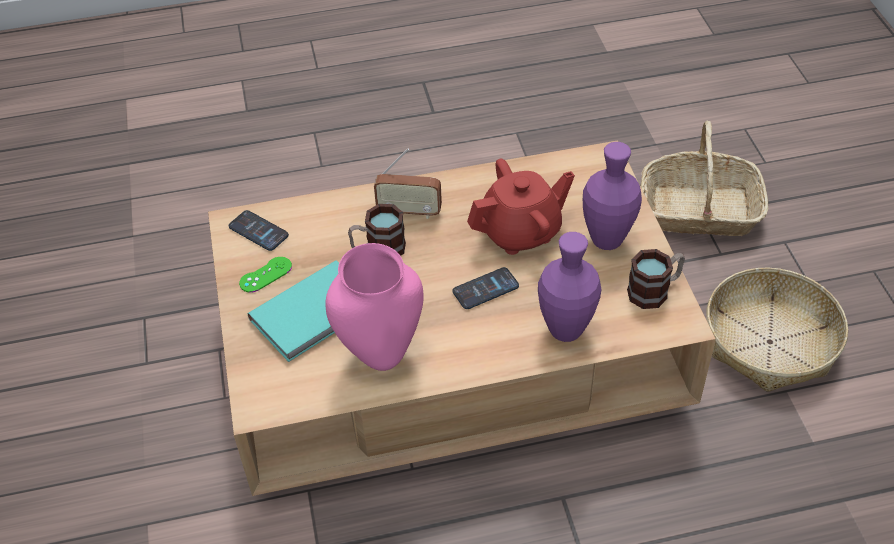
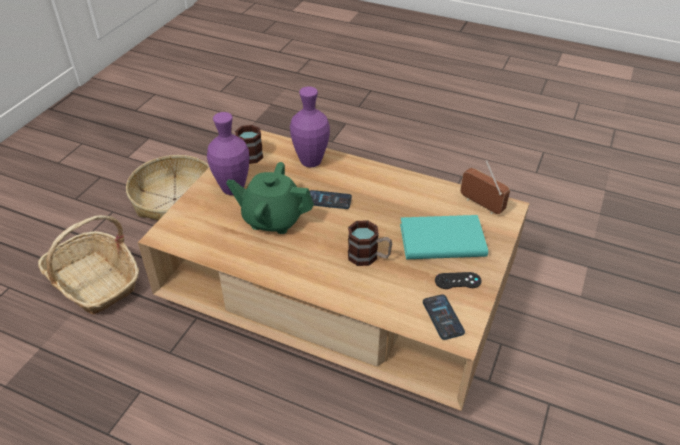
camera: 145 degrees left, 5 degrees down
green game controller [239,257,292,293] -> black game controller [435,272,482,289]
pink vase [325,243,424,371] -> none
radio [374,148,442,219] -> radio moved to [460,160,510,214]
red teapot [467,159,575,255] -> green teapot [226,162,314,234]

